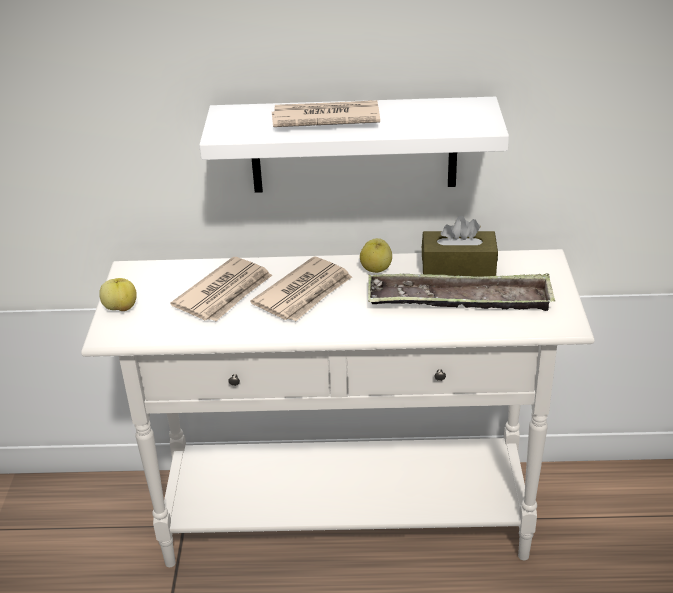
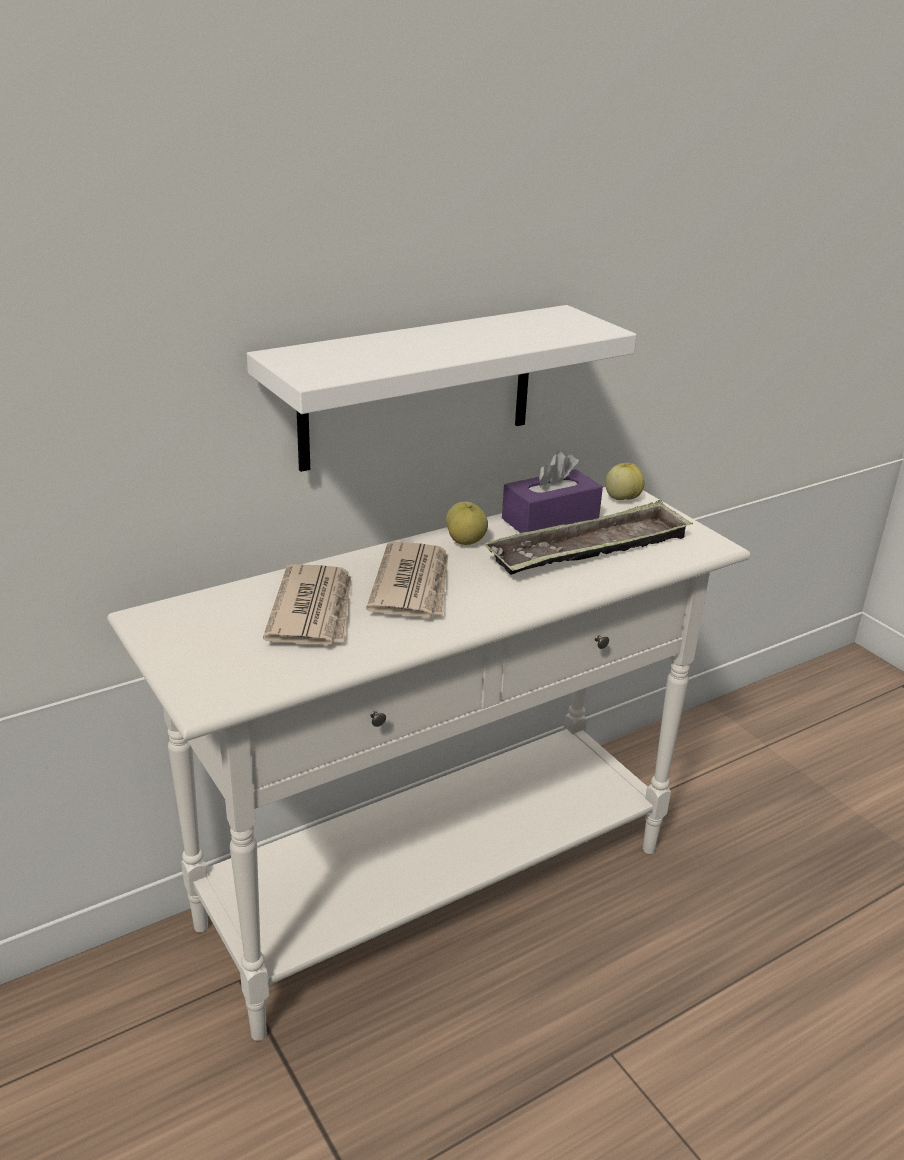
camera: 35 degrees left, 5 degrees down
apple [99,278,137,311] -> apple moved to [605,463,644,500]
newspaper [272,100,380,127] -> none
brown tissue box [422,216,498,277] -> purple tissue box [502,451,603,533]

